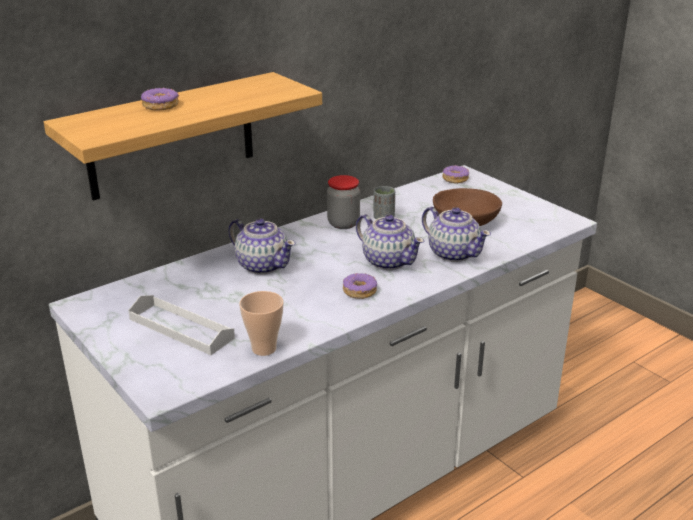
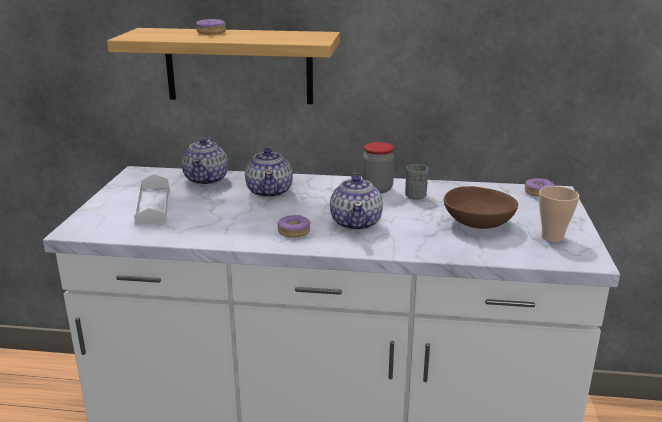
camera: 45 degrees right, 5 degrees down
cup [239,291,283,356] -> cup moved to [539,186,579,242]
teapot [422,207,491,262] -> teapot moved to [182,138,228,185]

